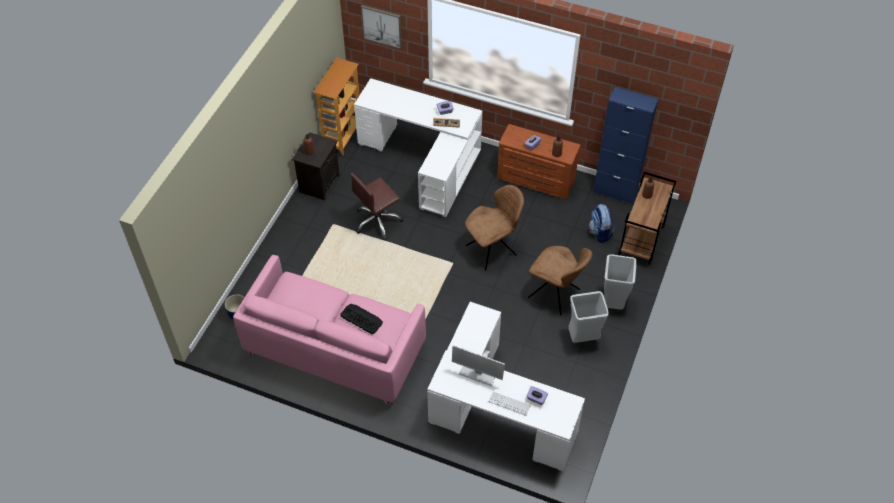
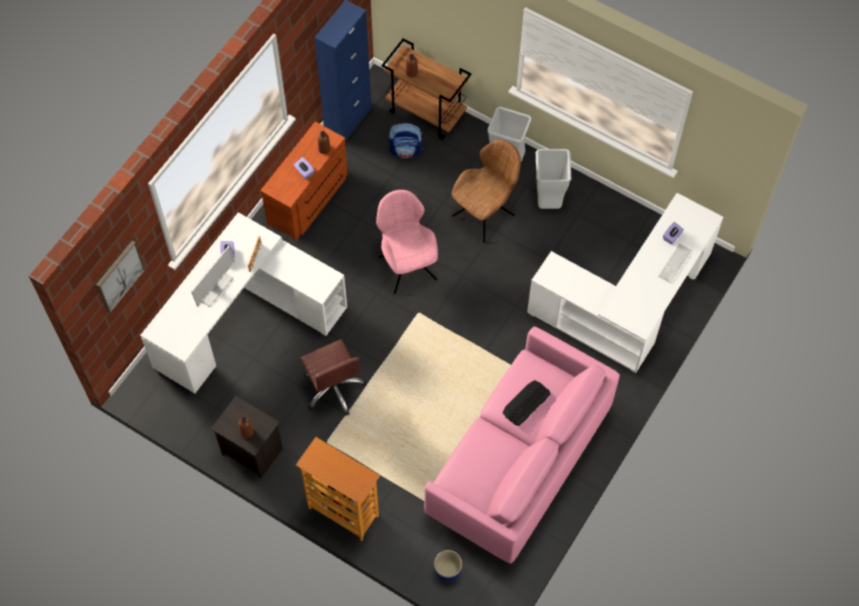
camera: 80 degrees left, 10 degrees up
bookcase [313,58,359,155] -> bookcase moved to [296,437,380,541]
monitor [452,345,505,386] -> monitor moved to [191,246,235,307]
brown chair [465,185,524,271] -> pink chair [376,190,438,294]

